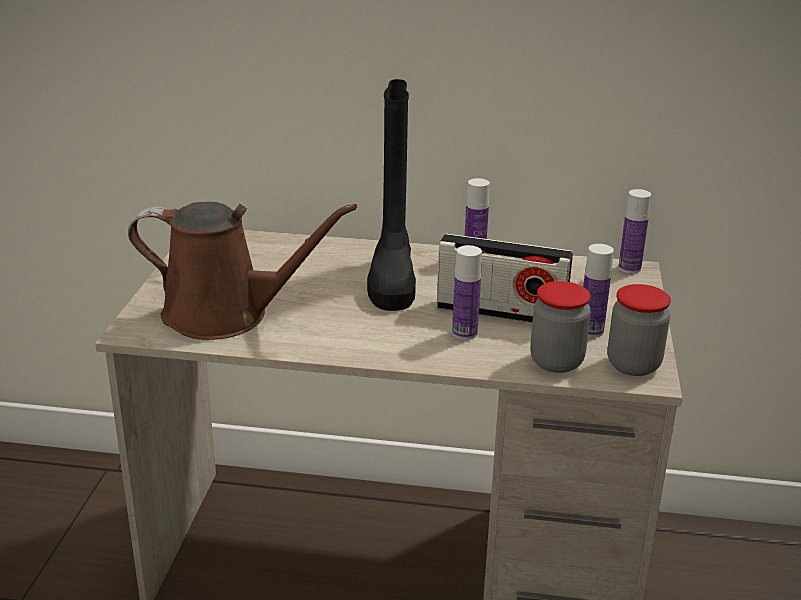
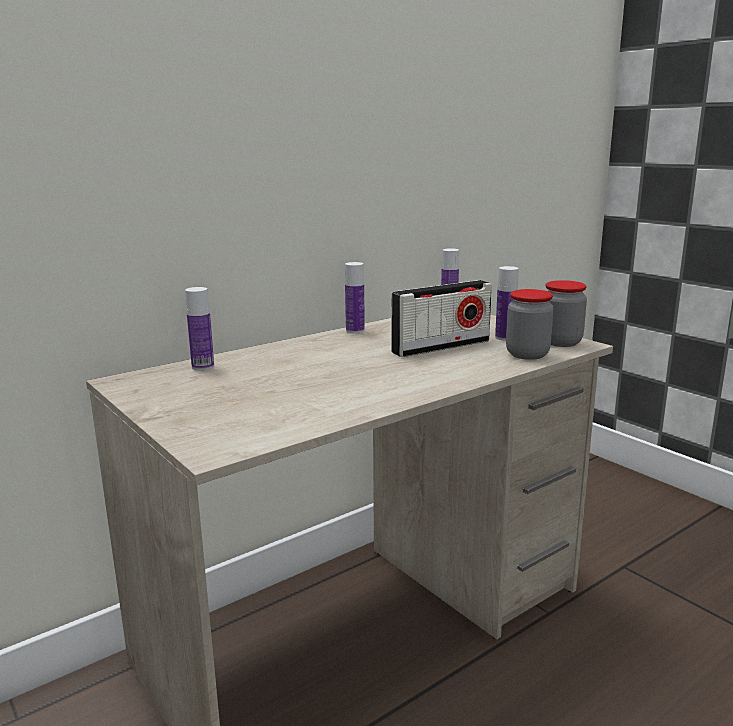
camera: 45 degrees left, 10 degrees down
brown watering can [128,202,357,340] -> none
black boot [367,79,416,311] -> none
bottle [452,245,482,340] -> bottle moved to [185,287,214,371]

